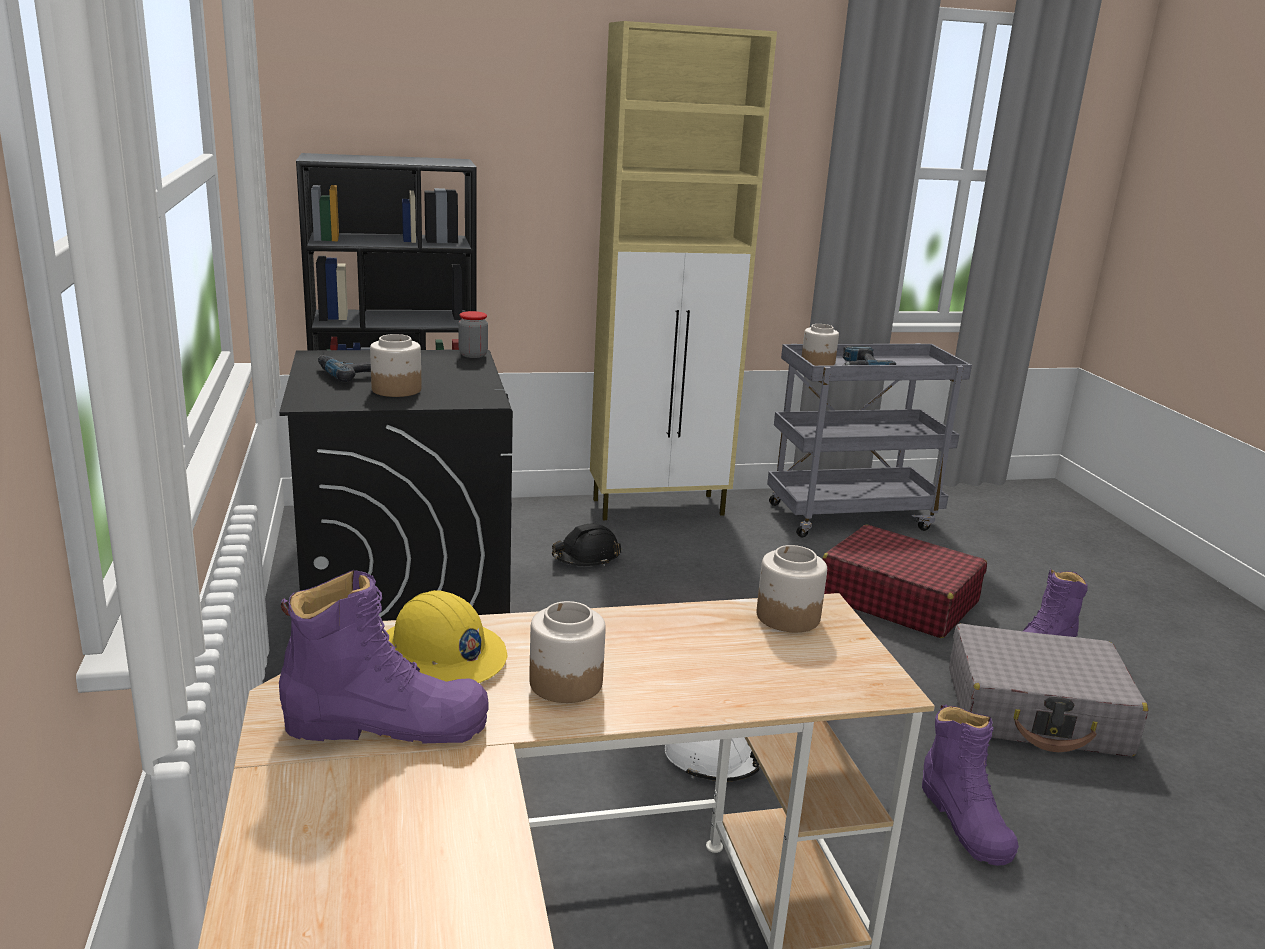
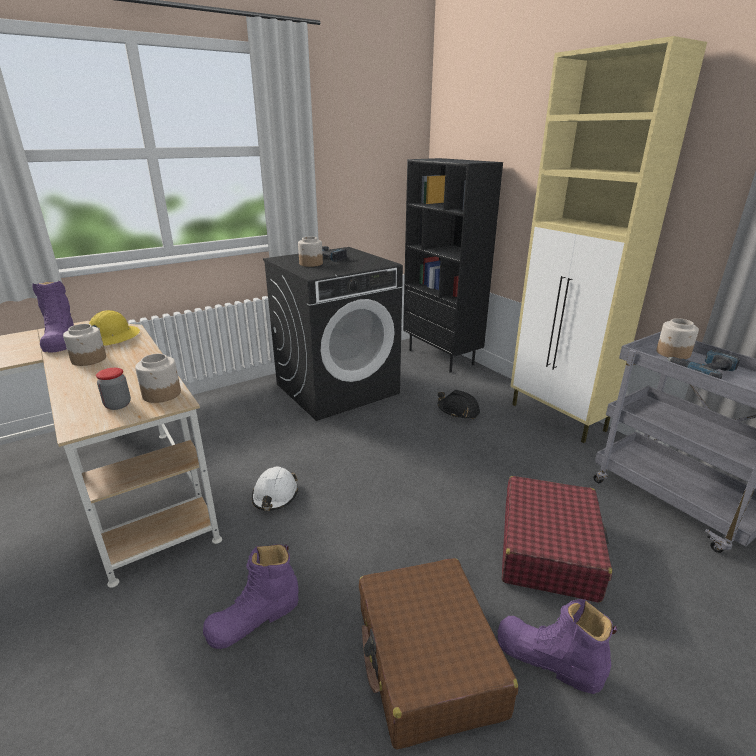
camera: 70 degrees right, 5 degrees up
jar [458,311,488,358] -> jar moved to [96,368,131,410]
grey suitcase [949,623,1148,757] -> brown suitcase [359,558,518,750]

